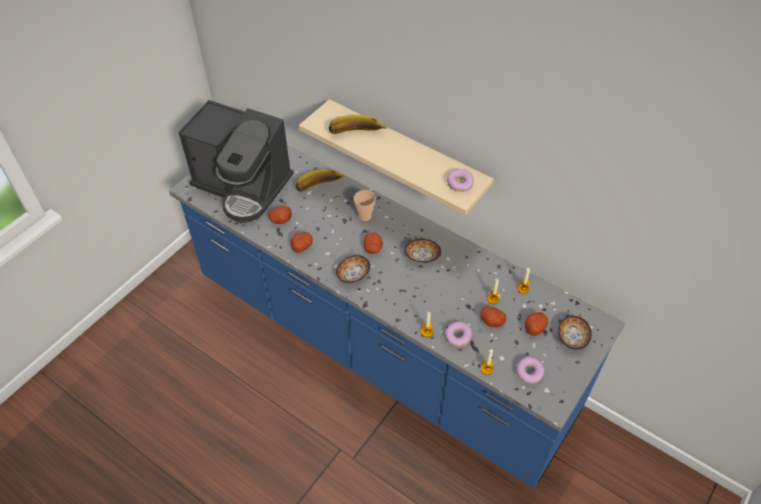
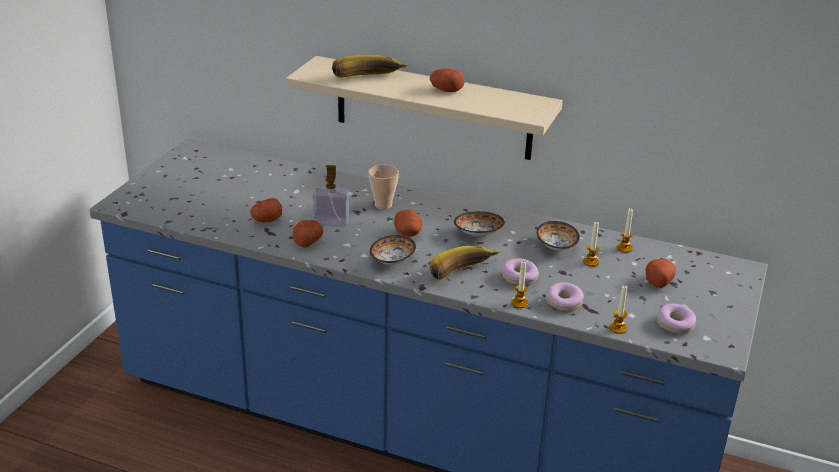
camera: 15 degrees left, 20 degrees down
coffee machine [179,100,294,223] -> none
banana [296,169,346,192] -> banana moved to [429,246,500,280]
donut [447,169,474,192] -> donut moved to [501,258,539,285]
potato [480,306,506,328] -> potato moved to [430,69,465,92]
bowl [558,315,592,350] -> bowl moved to [536,221,580,251]
none -> soap dispenser [313,165,349,227]

